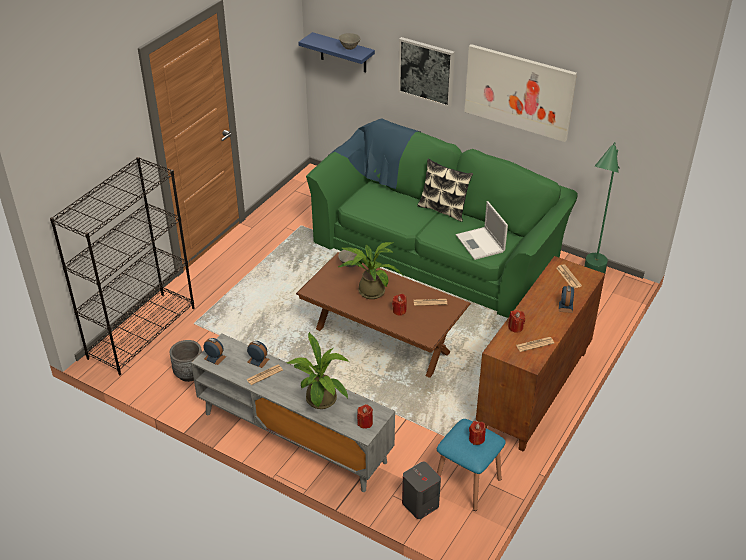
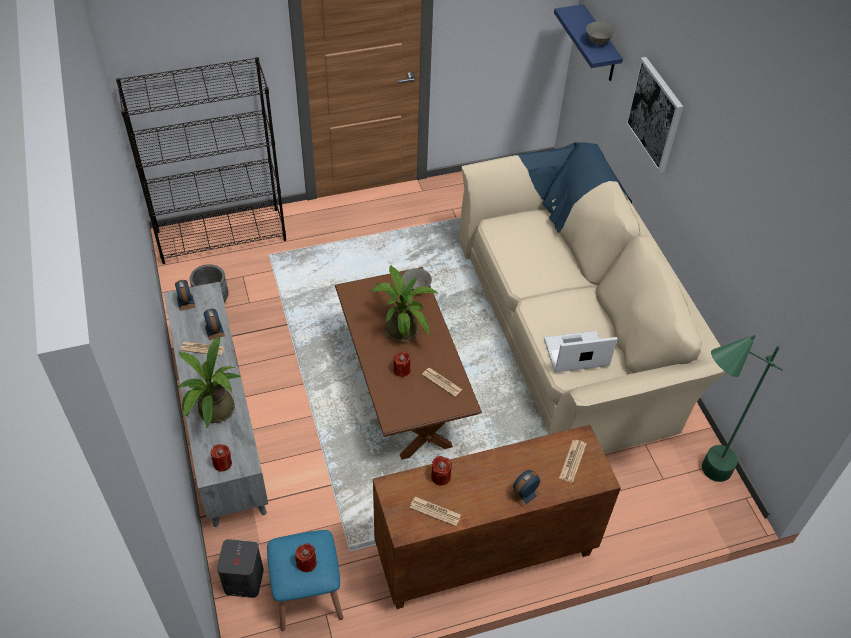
camera: 40 degrees right, 10 degrees up
green sofa [306,118,578,318] -> beige sofa [459,142,726,453]
pillow [417,159,473,222] -> none
laptop [456,201,508,260] -> laptop turned 60 degrees clockwise [544,331,617,373]
picture [464,44,577,142] -> none

